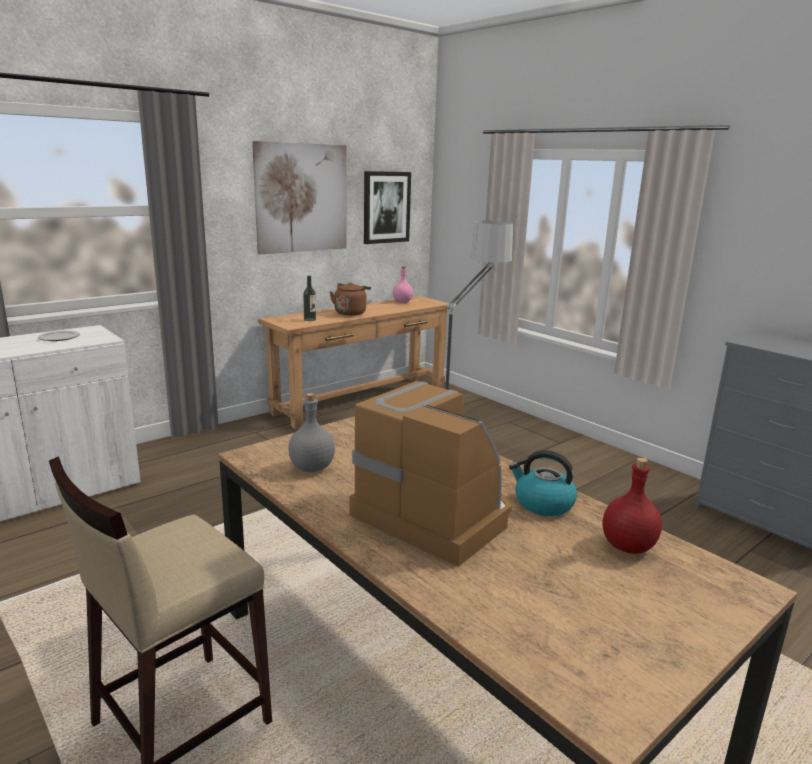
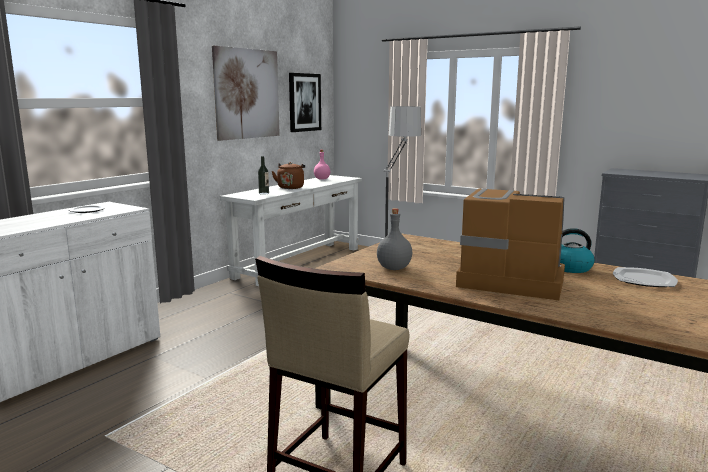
camera: 15 degrees left, 5 degrees down
brown console table [259,296,453,429] -> white console table [220,175,362,286]
red bottle [602,457,662,554] -> plate [613,267,678,287]

